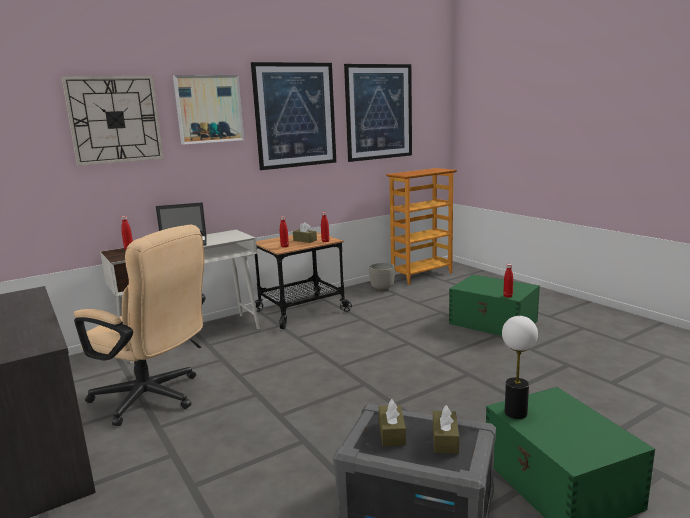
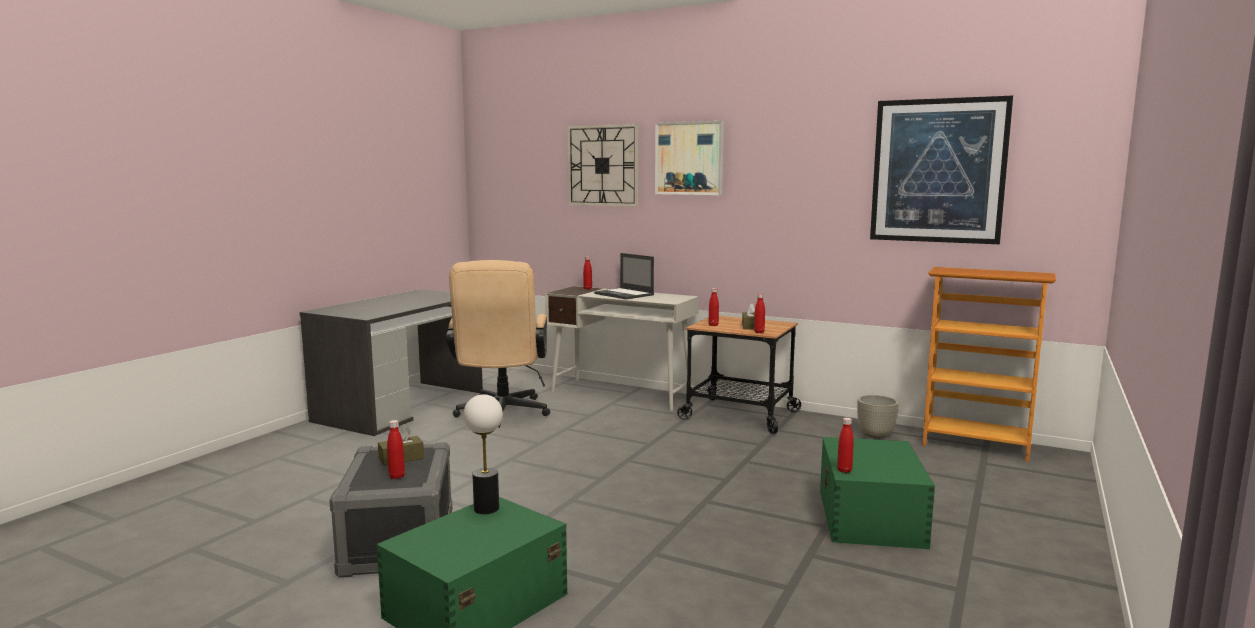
camera: 60 degrees right, 5 degrees down
picture [251,62,336,170] -> none
brown tissue box [433,405,459,454] -> red bottle [387,420,405,479]

